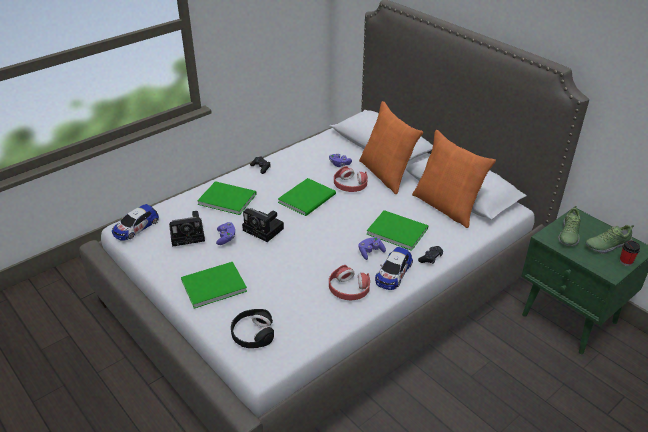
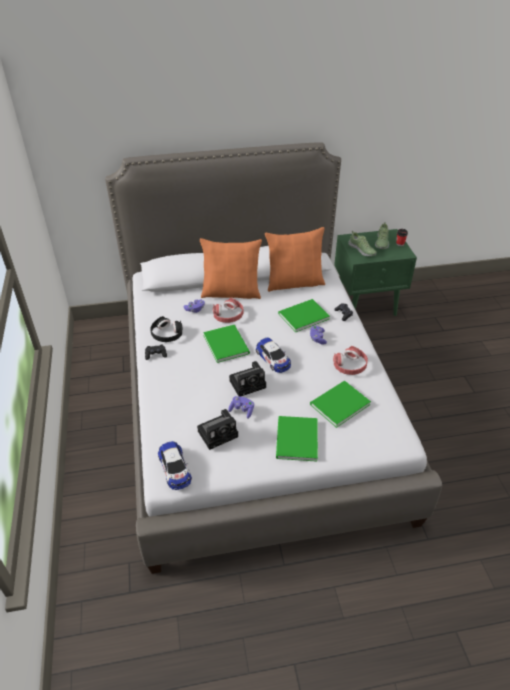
camera: 60 degrees left, 5 degrees up
camera [169,211,205,247] -> camera turned 45 degrees clockwise [197,409,238,450]
green book [197,181,257,215] -> green book moved to [310,381,371,428]
black headphones [231,309,274,348] -> black headphones moved to [150,316,183,342]
toy car [375,247,413,290] -> toy car moved to [256,337,291,373]

